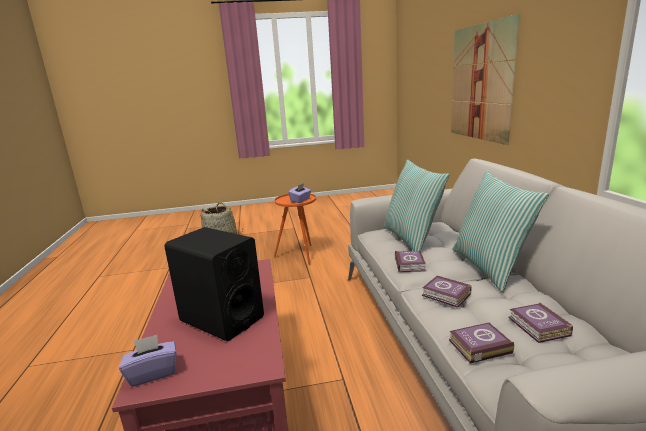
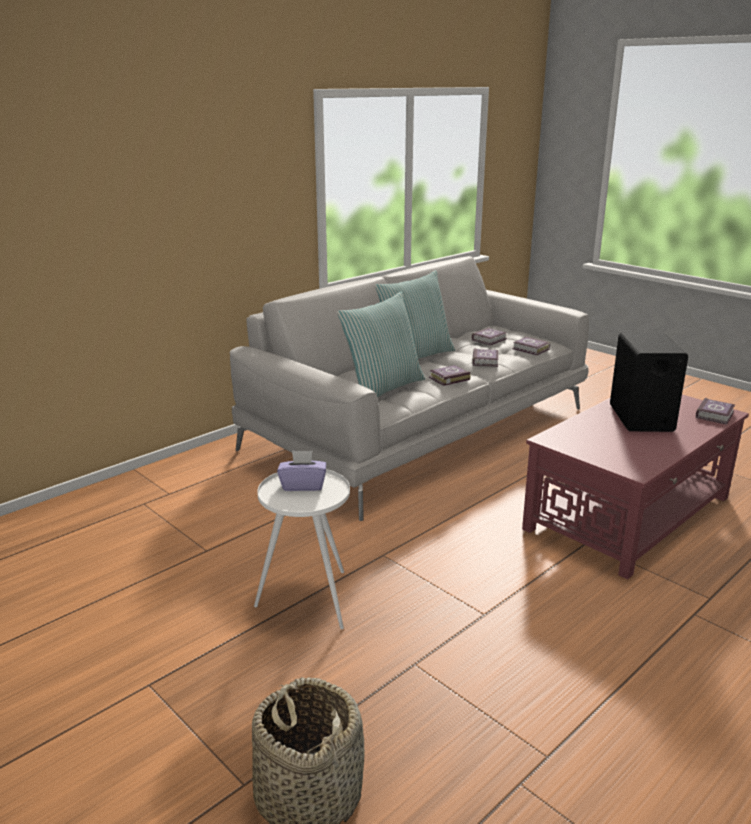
camera: 125 degrees left, 5 degrees up
purple tissue box [119,335,176,387] -> book [696,398,735,425]
orange side table [274,193,316,265] -> white side table [254,469,350,629]
picture [451,14,520,145] -> none

